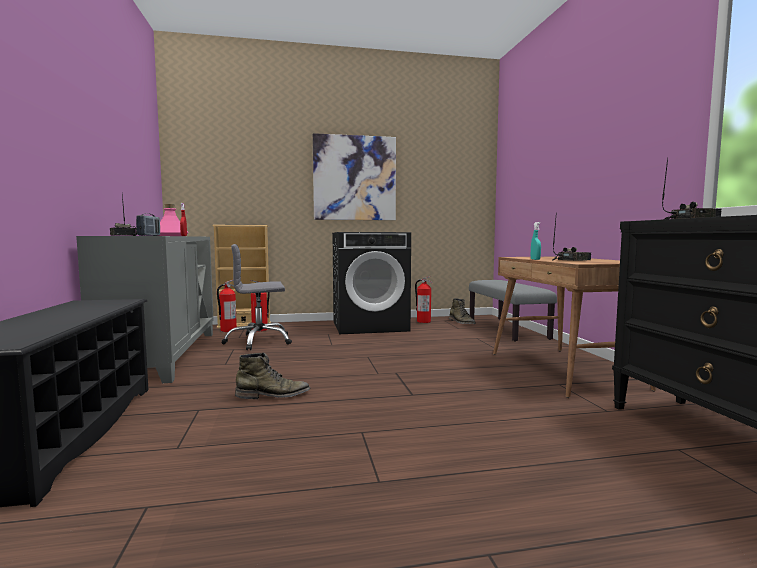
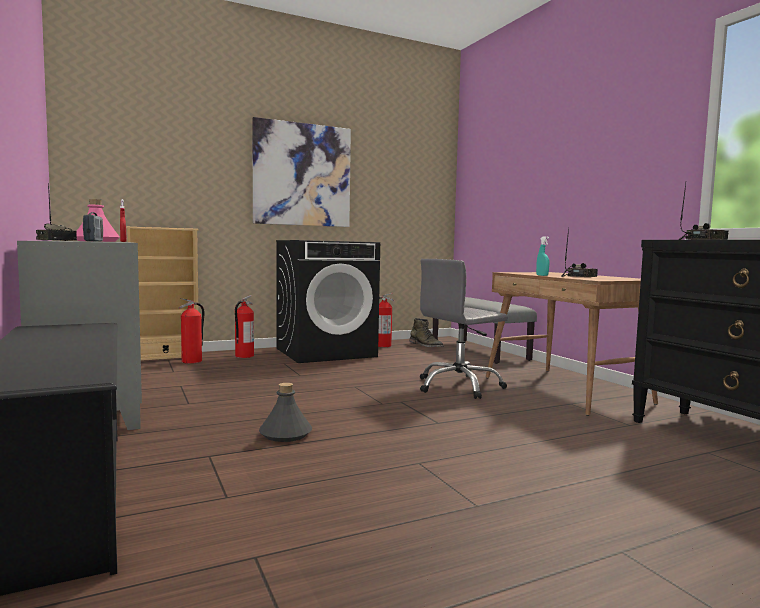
camera: 15 degrees left, 0 degrees up
fire extinguisher [217,280,237,332] -> fire extinguisher moved to [235,295,254,358]
grey office chair [221,244,292,350] -> grey office chair moved to [420,259,508,399]
green boot [235,352,310,399] -> grey bottle [259,383,312,442]

